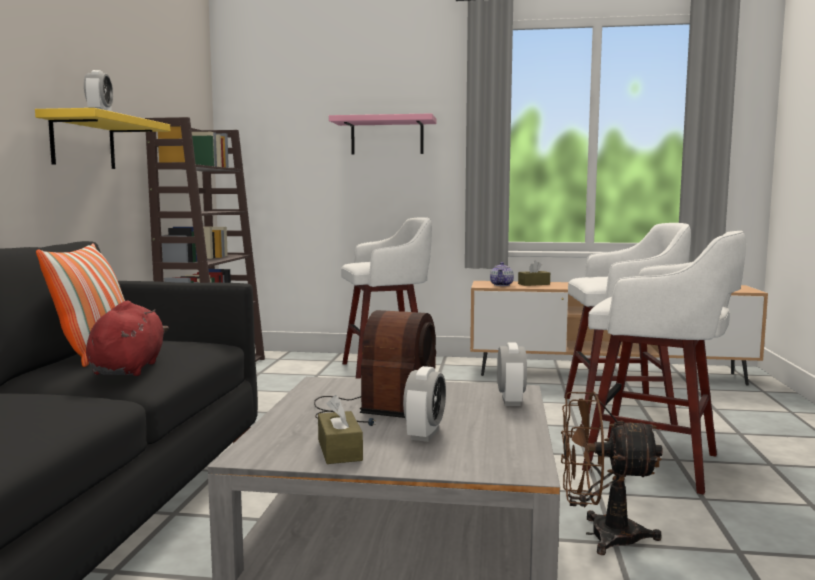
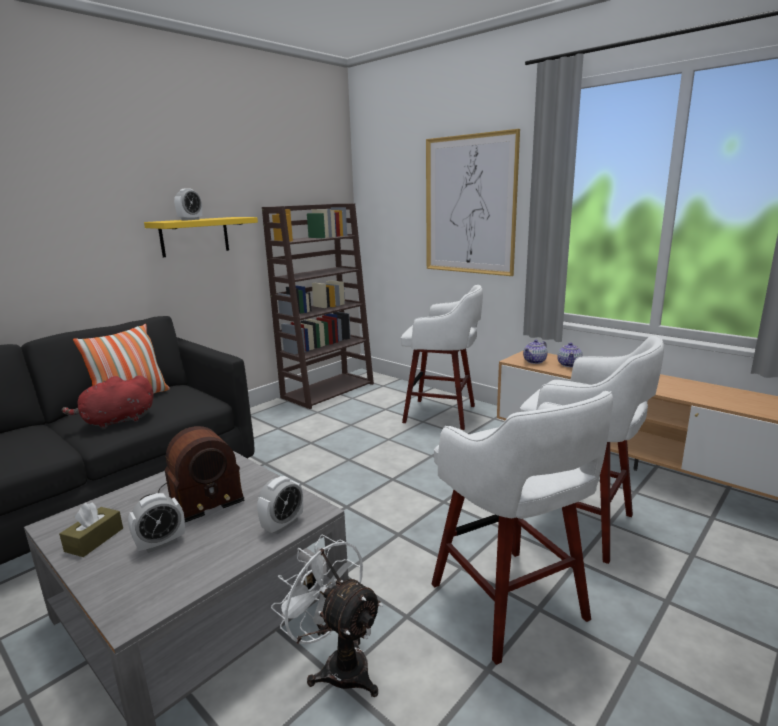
camera: 35 degrees right, 10 degrees up
red plush toy [86,301,169,376] -> red plush toy turned 150 degrees counterclockwise [62,375,153,430]
pink shelf [329,113,436,155] -> picture [426,129,520,276]
brown tissue box [518,260,550,286] -> teapot [557,343,583,367]
brown fan [561,392,663,555] -> white fan [271,534,383,697]

